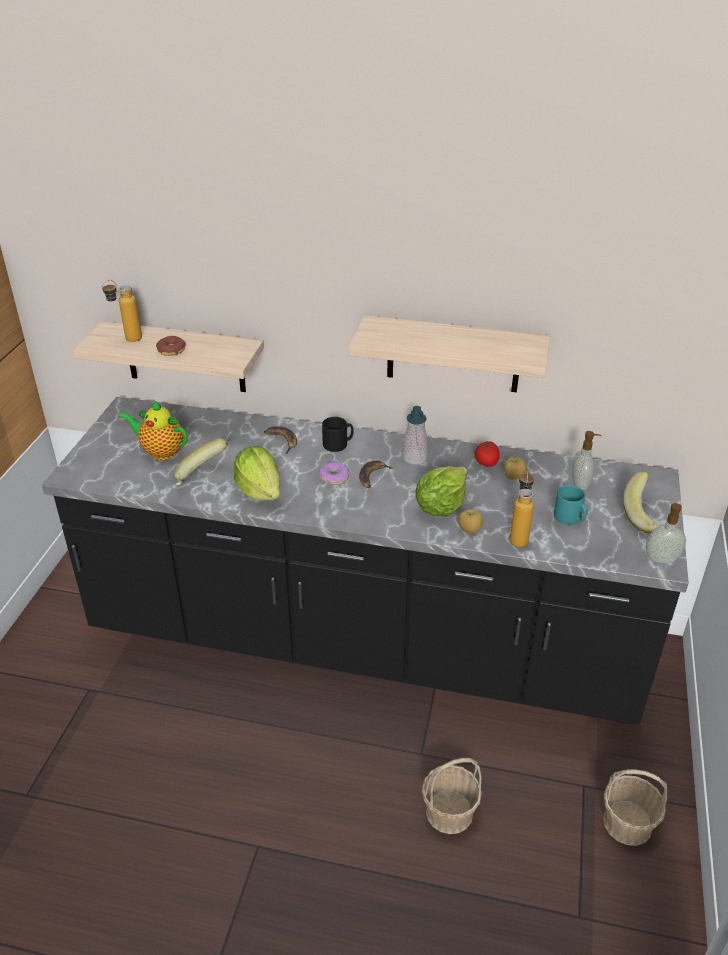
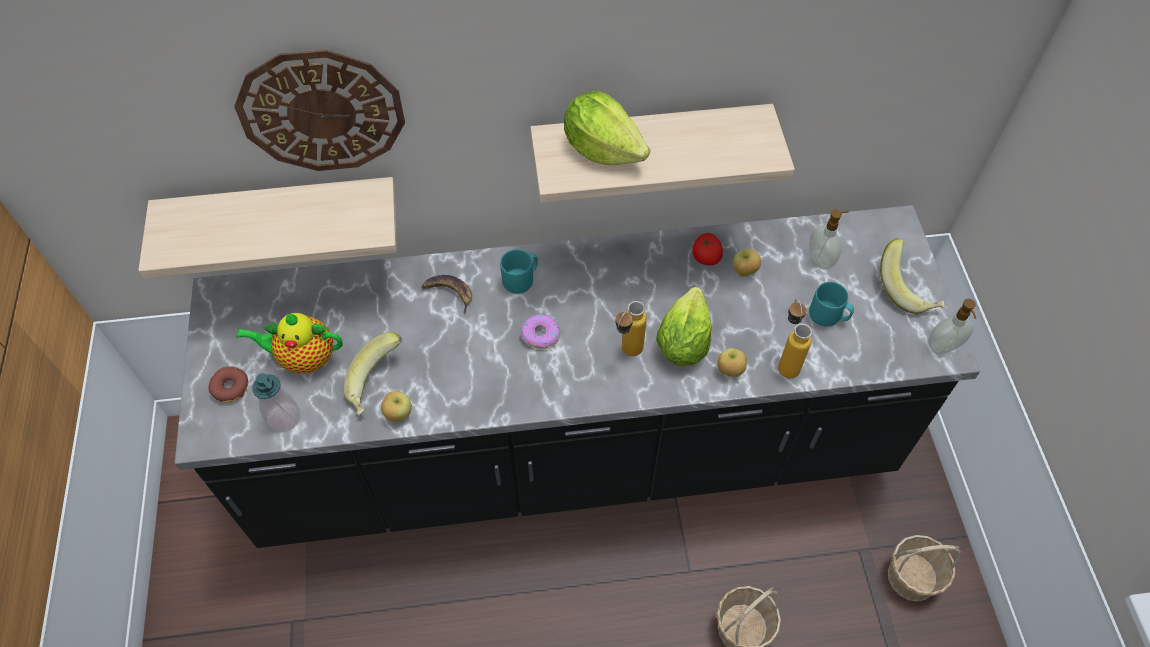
camera: 20 degrees left, 20 degrees up
bottle [102,280,142,342] -> bottle moved to [616,301,647,356]
donut [156,336,186,356] -> donut moved to [209,367,248,403]
lettuce [234,446,280,501] -> lettuce moved to [564,91,650,165]
black mug [322,417,354,452] -> turquoise mug [500,249,538,294]
banana [359,460,393,488] -> none
soap dispenser [402,406,428,465] -> soap dispenser moved to [252,373,300,433]
none -> wall clock [234,50,405,171]
none -> apple [381,391,412,421]

